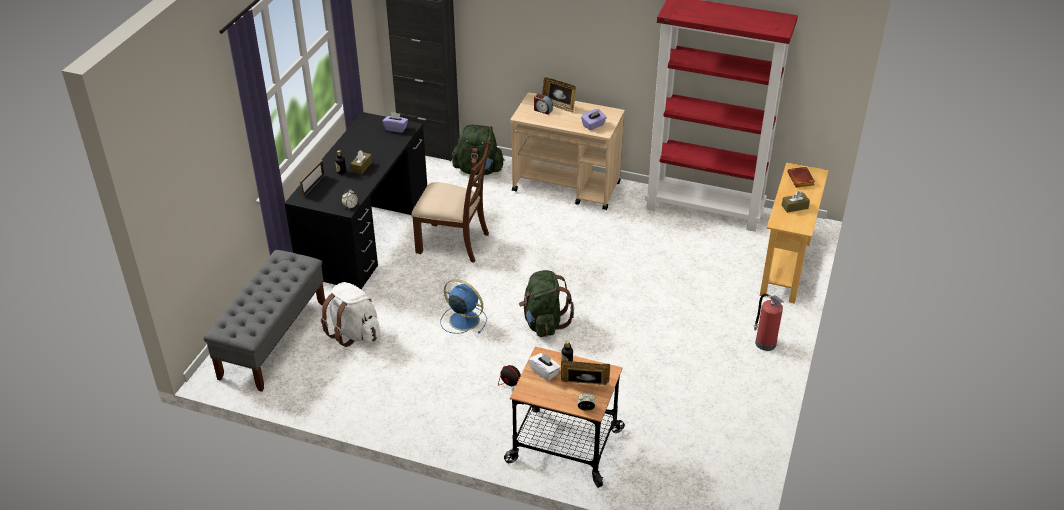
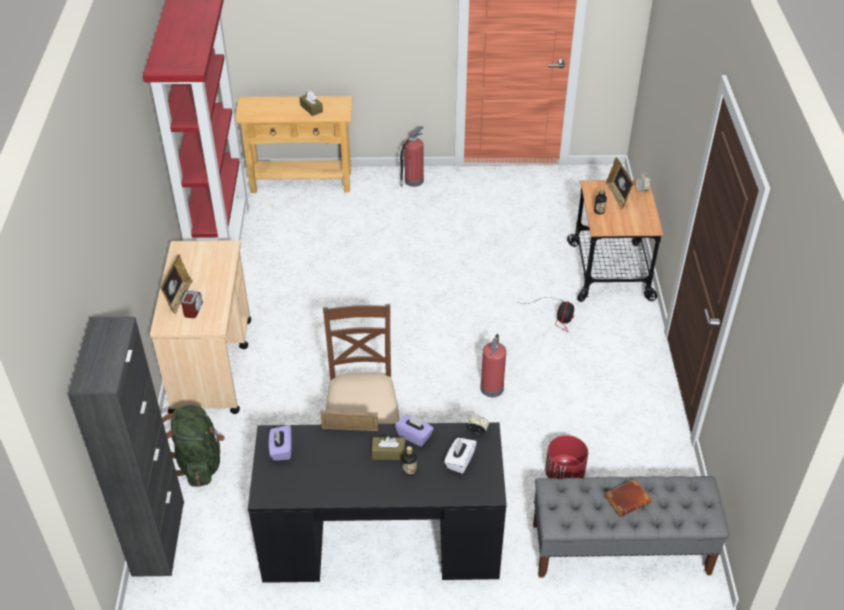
camera: 110 degrees left, 5 degrees up
picture frame [300,160,325,197] -> picture frame moved to [320,410,378,431]
white backpack [321,282,380,347] -> red planter [545,435,588,479]
blue fan [441,279,487,334] -> fire extinguisher [480,334,506,397]
green backpack [519,270,574,337] -> none
white tissue box [529,352,561,381] -> white tissue box moved to [444,438,477,474]
purple tissue box [581,109,607,130] -> purple tissue box moved to [395,414,434,447]
brown book [787,167,815,188] -> brown book moved to [605,479,651,517]

